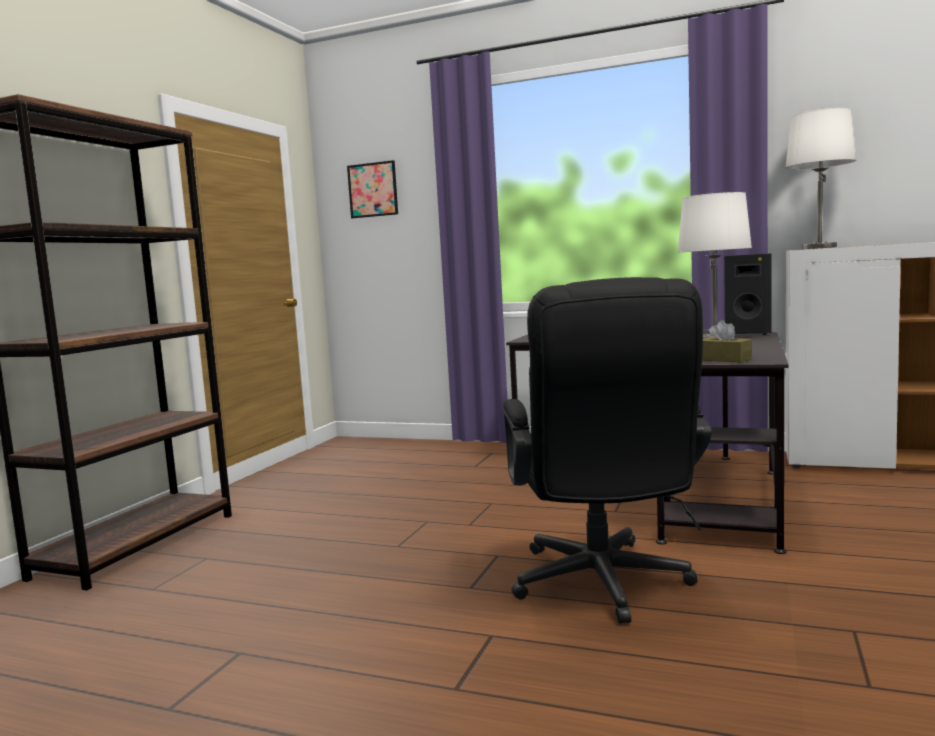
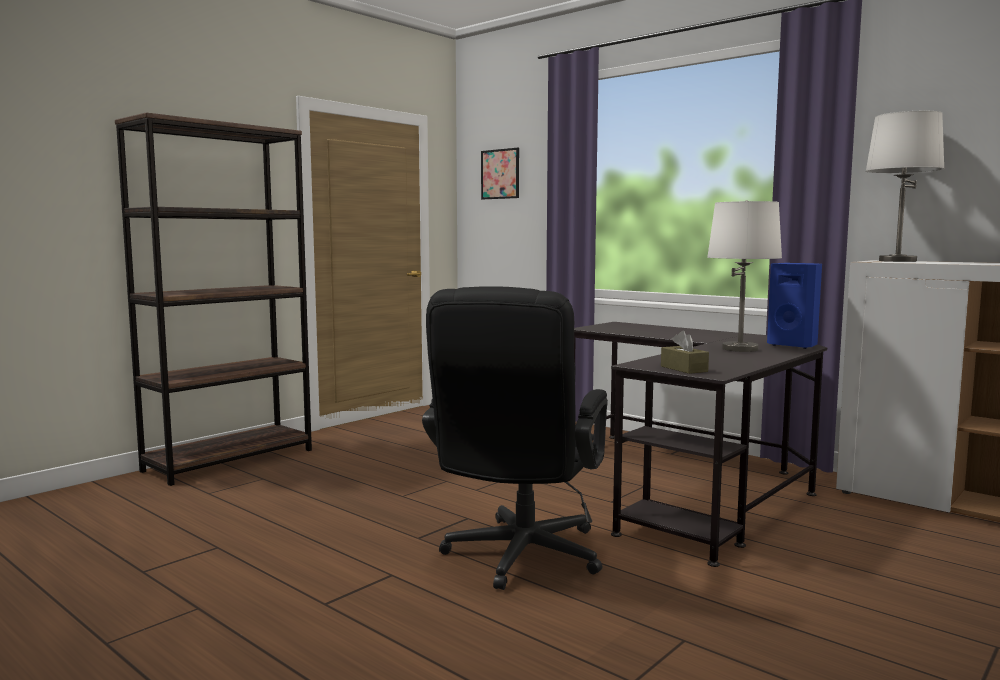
camera: 20 degrees right, 0 degrees up
black speaker [724,254,772,335] -> blue speaker [767,263,822,349]

